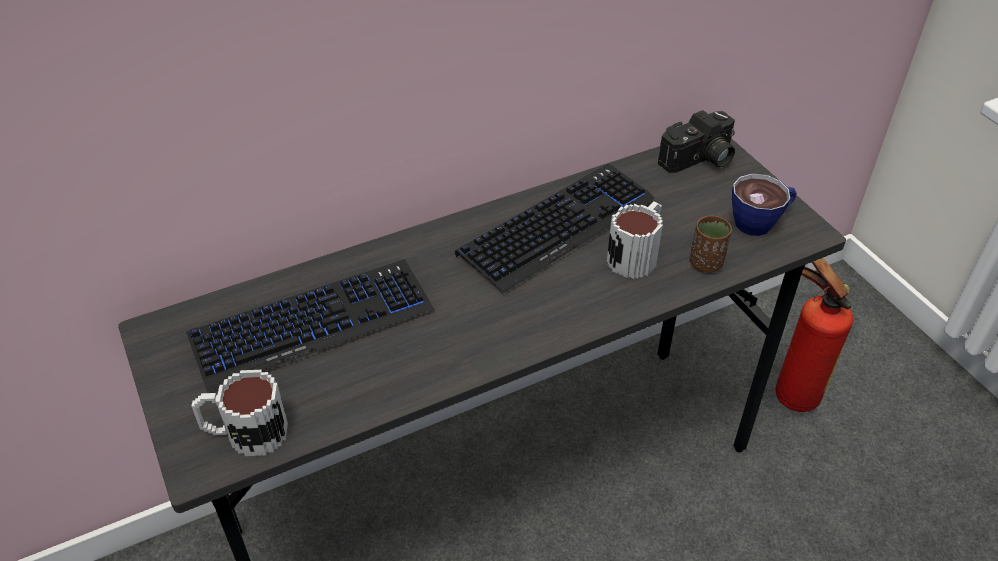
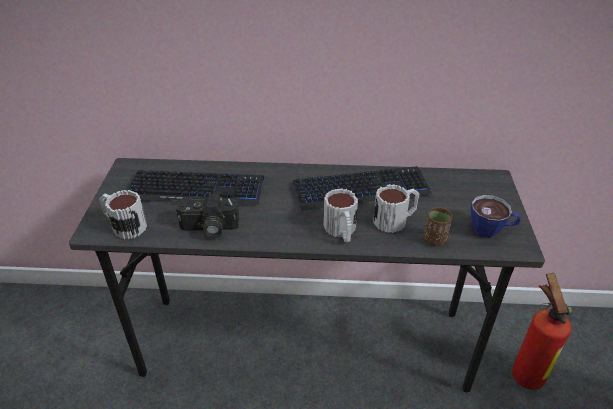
camera: 30 degrees right, 5 degrees down
camera [658,110,735,173] -> camera moved to [176,194,239,239]
none -> mug [324,188,358,242]

